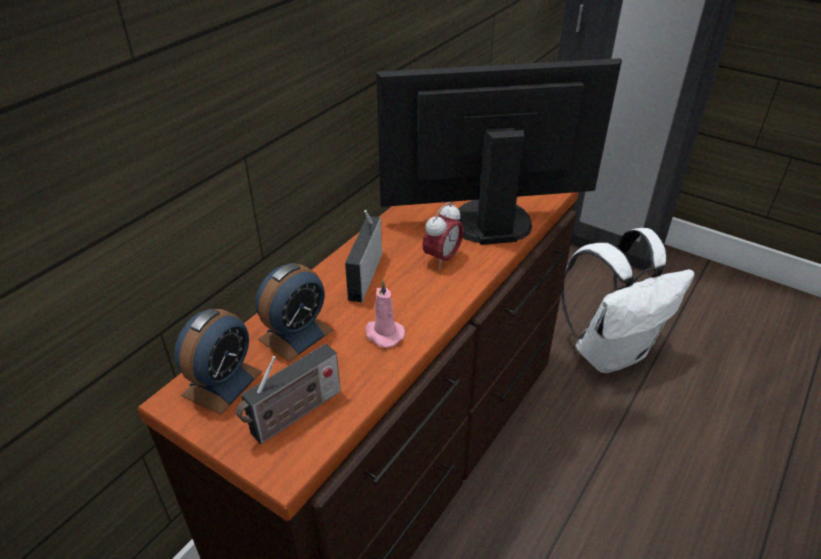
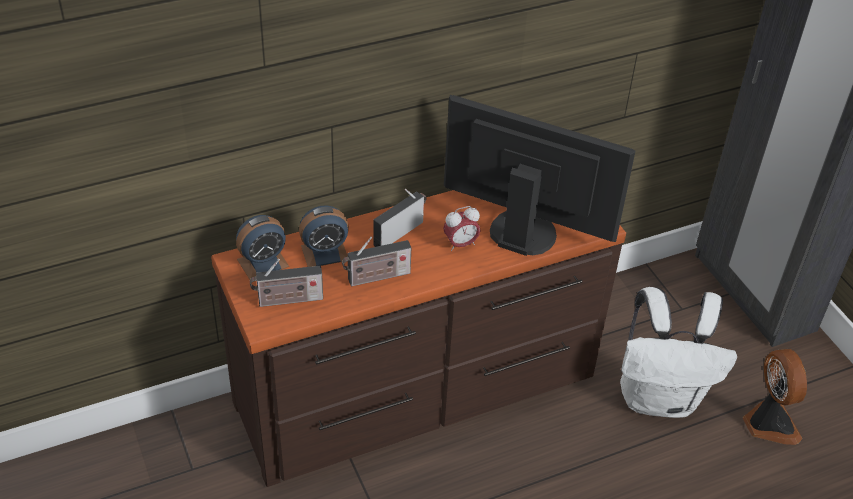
camera: 30 degrees right, 5 degrees up
pink candle [365,280,405,348] -> radio [342,237,411,286]
none -> fan [743,349,807,445]

